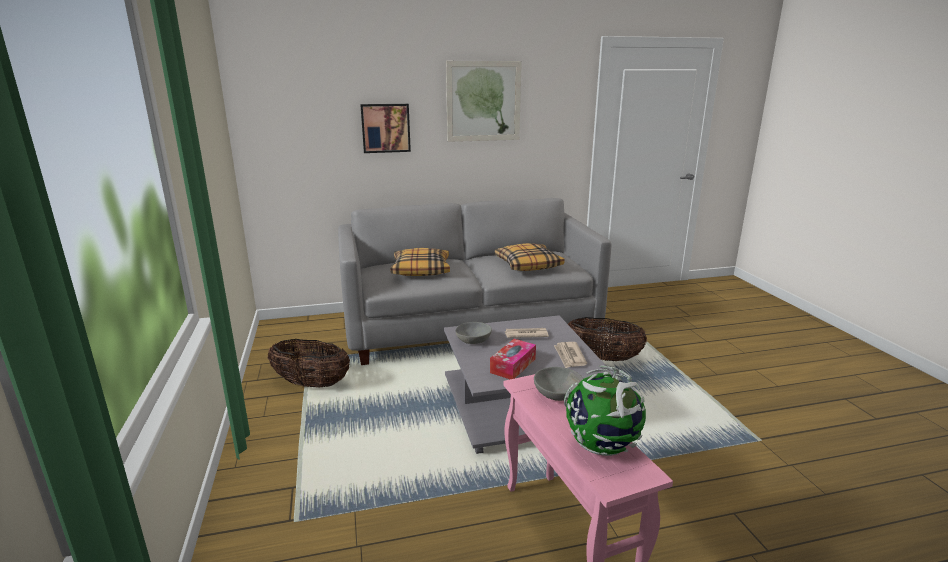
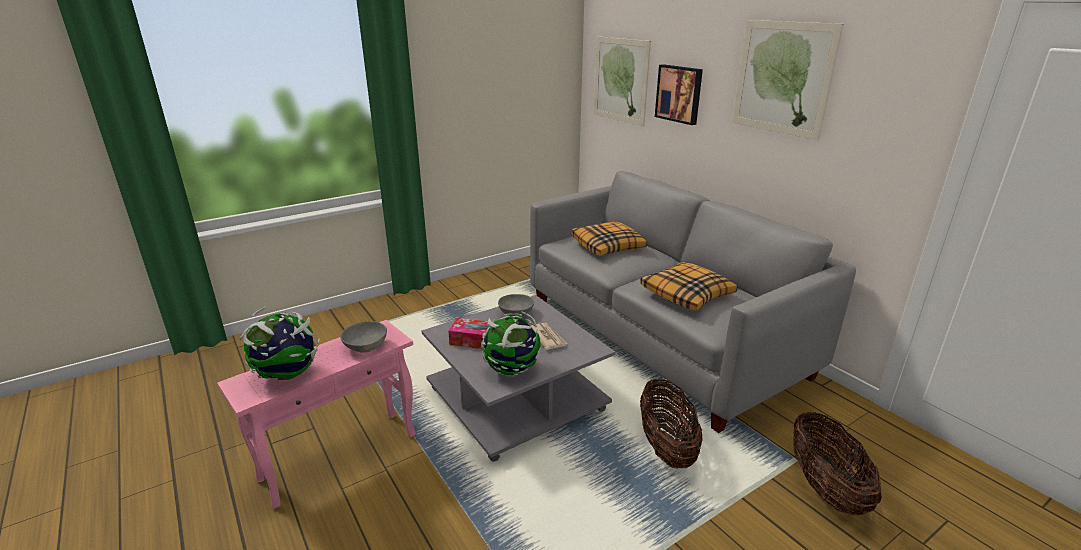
camera: 70 degrees right, 5 degrees up
basket [268,339,350,388] -> basket moved to [793,412,882,515]
newspaper [554,342,587,368] -> globe [481,312,541,377]
none -> picture [594,36,651,126]

